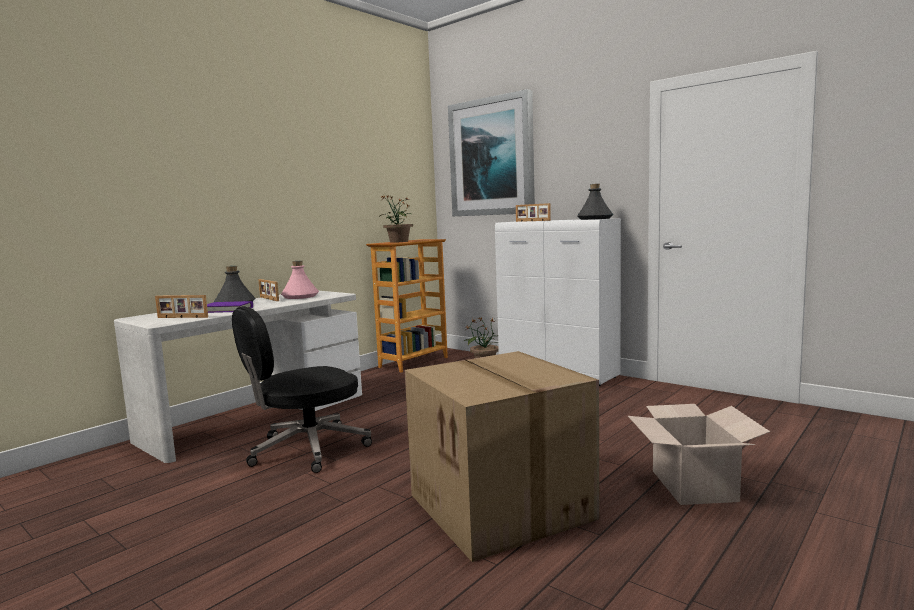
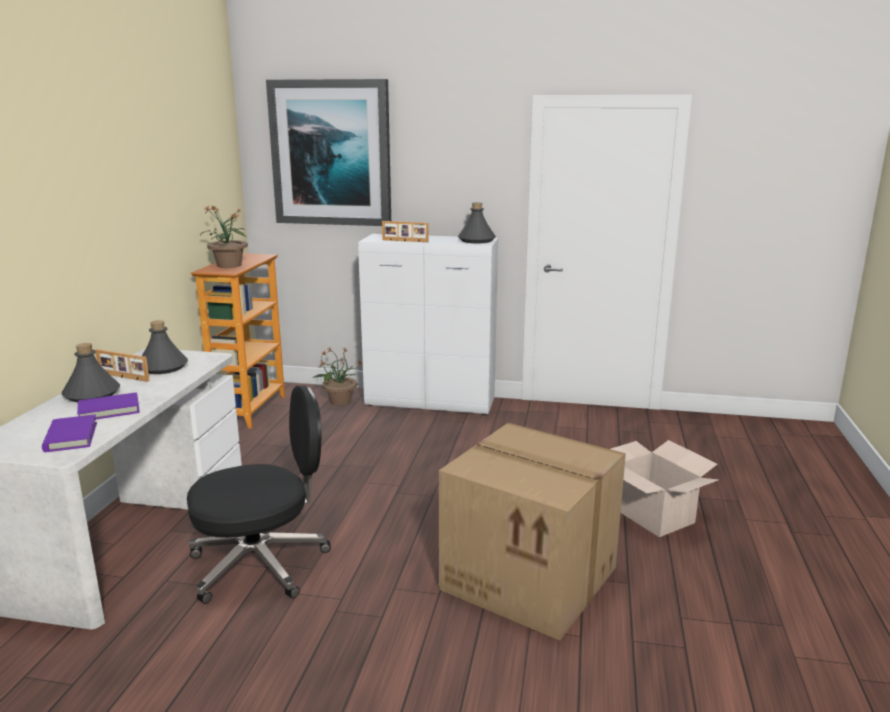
camera: 30 degrees left, 10 degrees up
picture frame [155,295,208,318] -> purple book [42,415,97,452]
black office chair [232,306,372,473] -> black office chair turned 135 degrees counterclockwise [187,386,331,604]
pink bottle [281,261,319,299] -> grey bottle [142,320,188,374]

